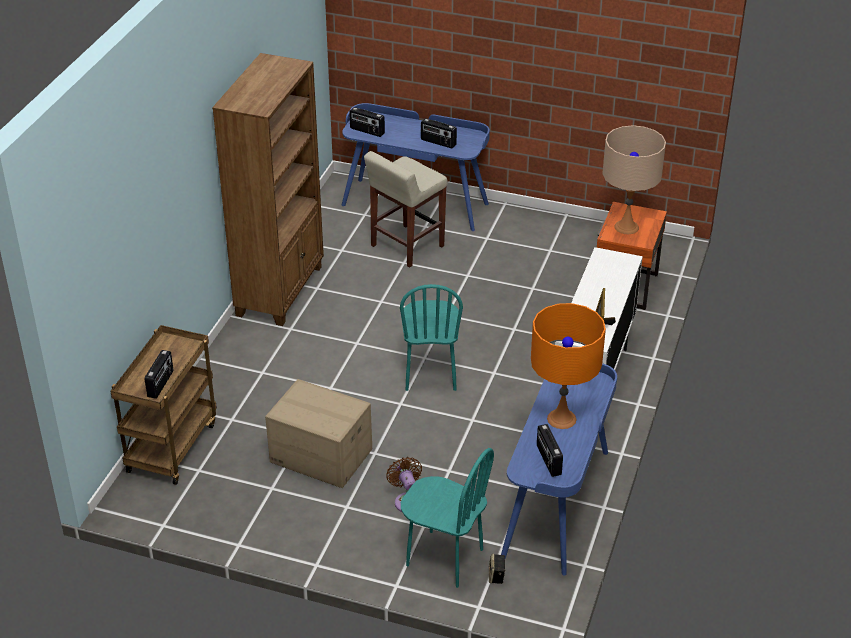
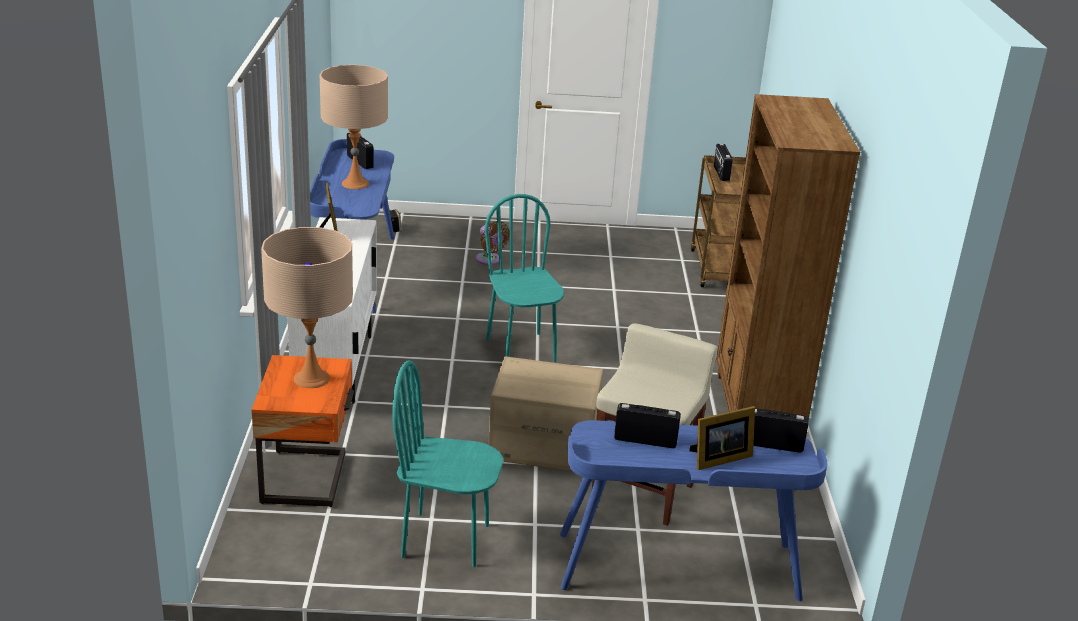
camera: 160 degrees right, 10 degrees down
cardboard box [265,379,372,488] -> cardboard box moved to [488,356,603,471]
turquoise chair [401,448,494,588] -> turquoise chair moved to [392,360,503,567]
orange table lamp [531,303,606,429] -> beige table lamp [320,65,388,189]
none -> picture frame [689,406,755,470]

